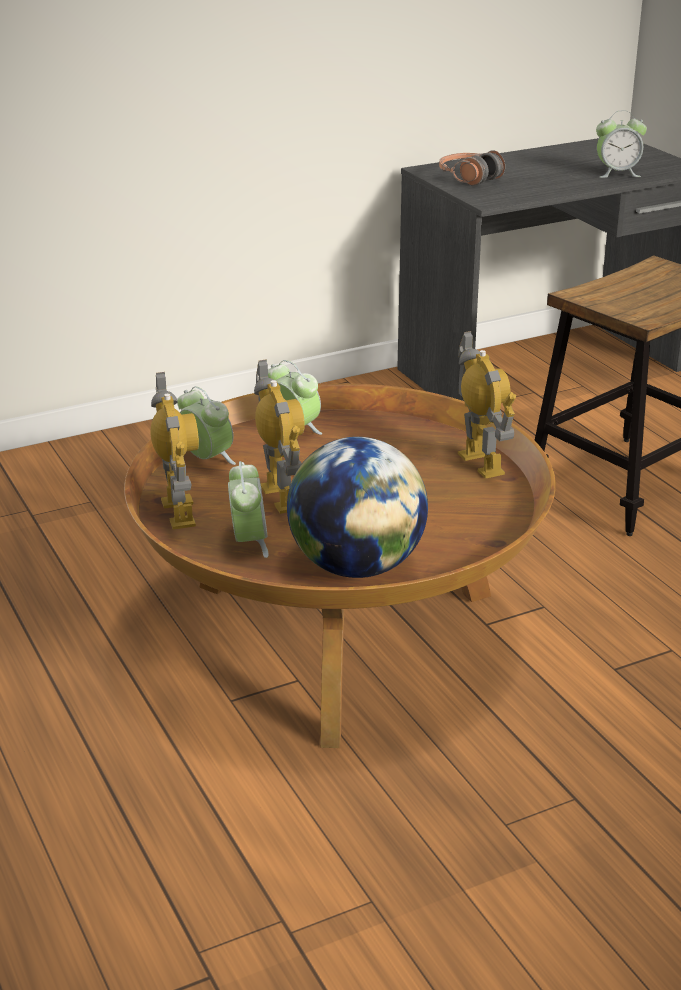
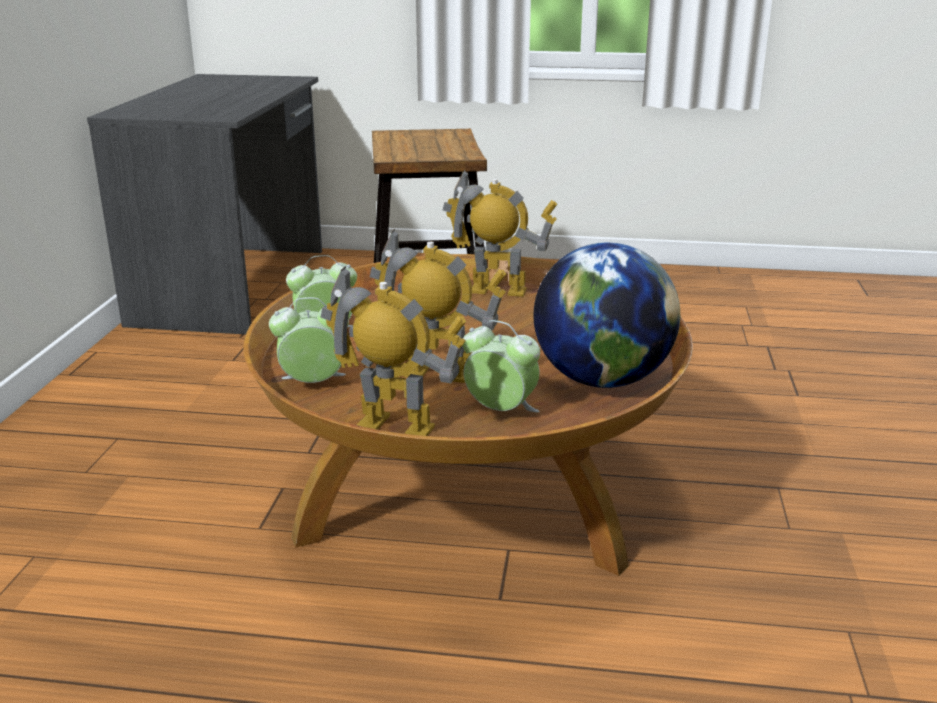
camera: 55 degrees left, 5 degrees down
headphones [439,150,505,186] -> none
alarm clock [596,111,647,178] -> none

